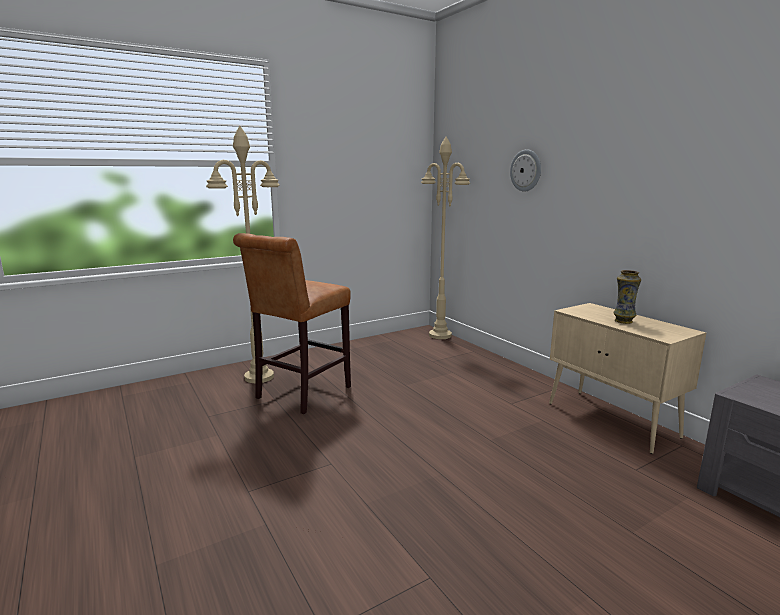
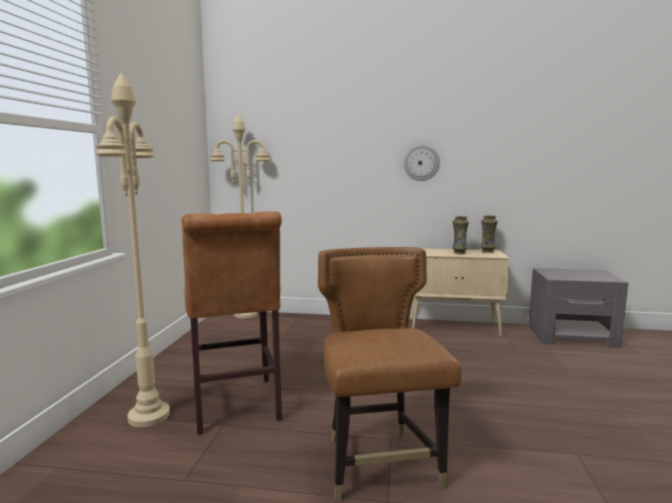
camera: 50 degrees left, 5 degrees down
wall clock [510,149,541,192] -> wall clock moved to [404,145,440,181]
none -> brown chair [318,247,462,502]
none -> vase [480,215,498,253]

